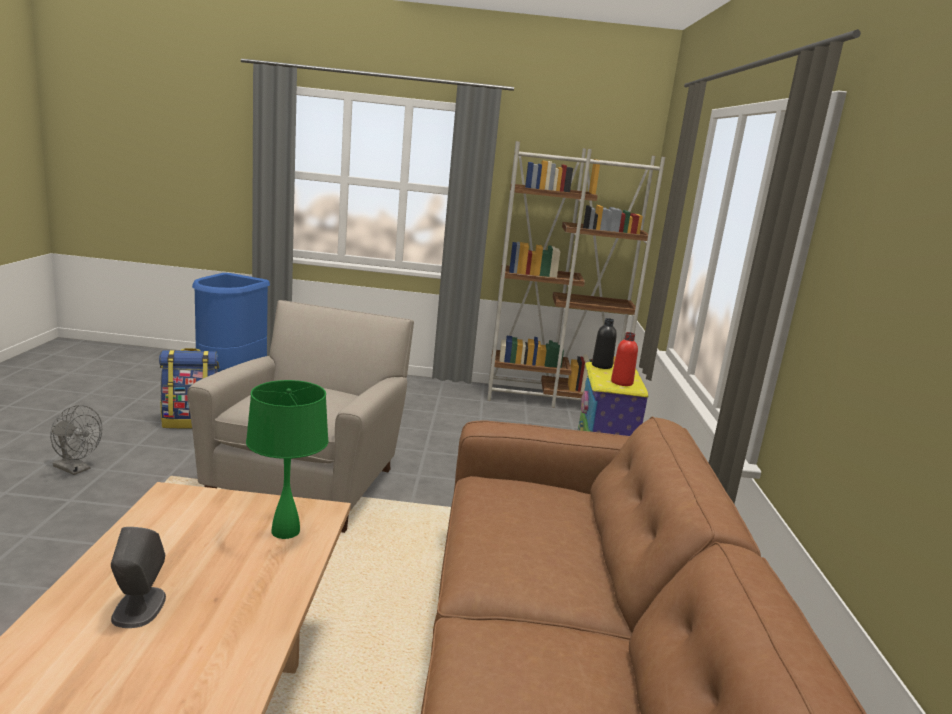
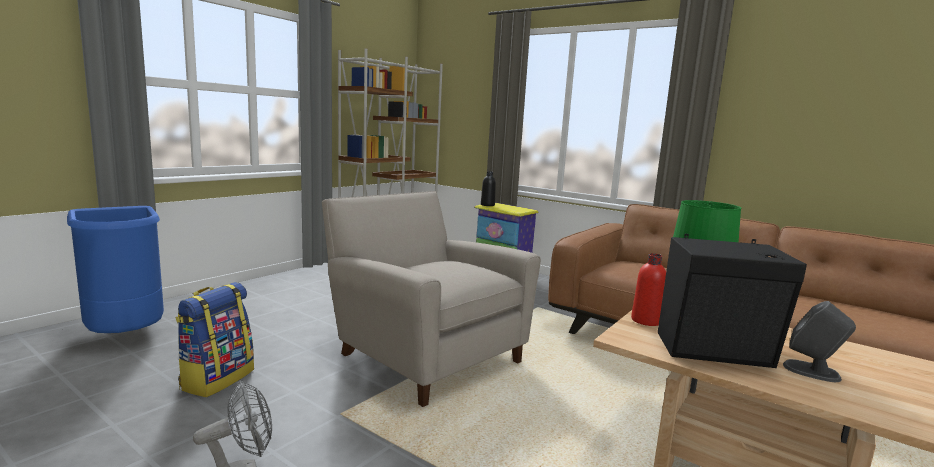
camera: 55 degrees left, 5 degrees down
red bottle [611,332,638,386] -> red bottle moved to [631,253,666,326]
none -> black speaker [658,234,807,368]

